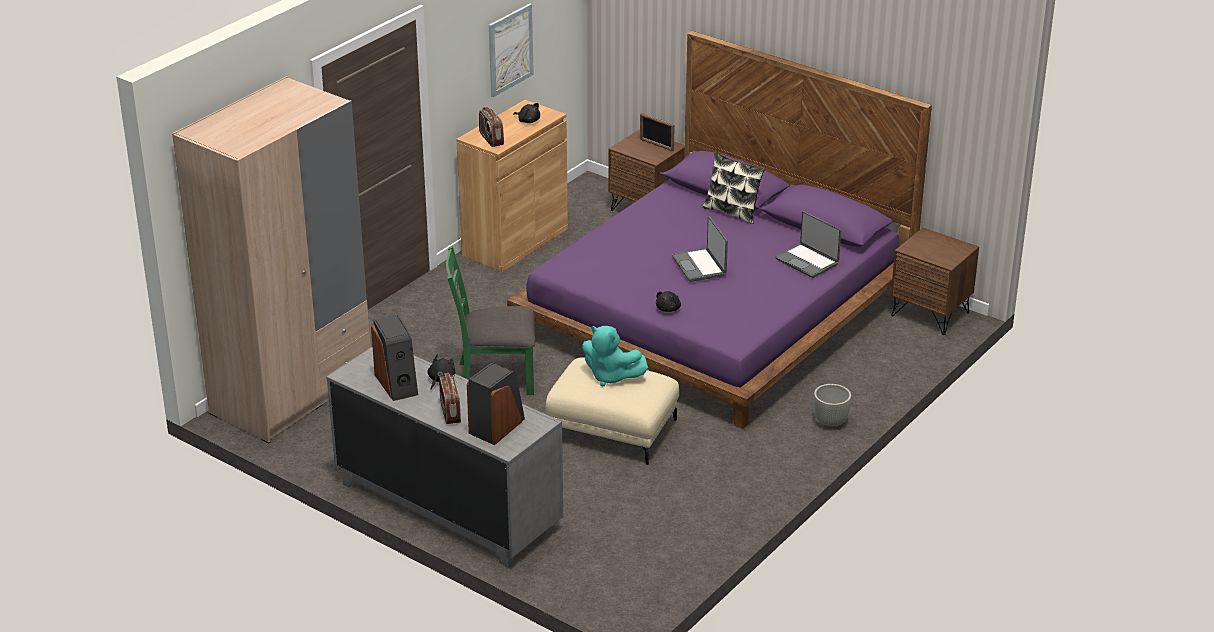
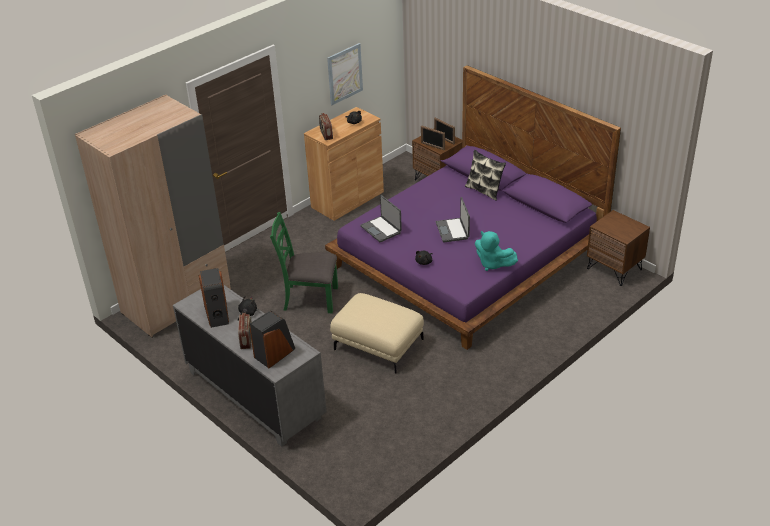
camera: 10 degrees right, 5 degrees up
turquoise plush toy [582,326,648,387] -> turquoise plush toy moved to [475,231,518,271]
laptop [775,211,841,278] -> laptop moved to [360,195,402,242]
grey planter [814,384,852,428] -> none
none -> picture frame [421,125,445,151]

